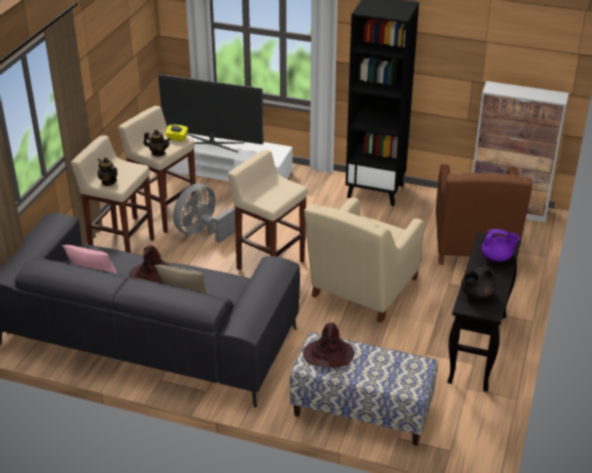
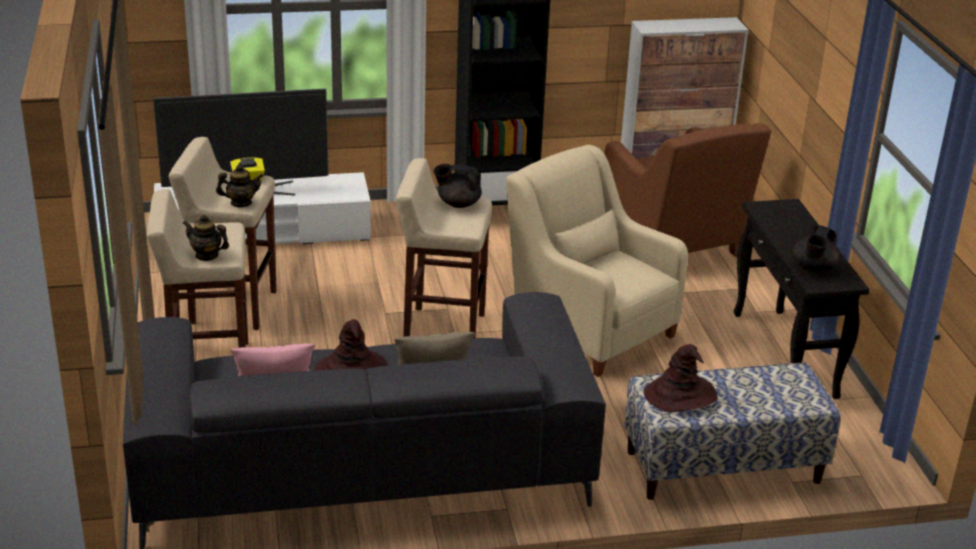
camera: 30 degrees left, 5 degrees down
grey fan [173,184,235,243] -> none
beige armchair [304,197,424,323] -> beige armchair turned 135 degrees clockwise [506,145,688,377]
purple teapot [481,229,520,262] -> none
none -> black teapot [434,164,482,208]

